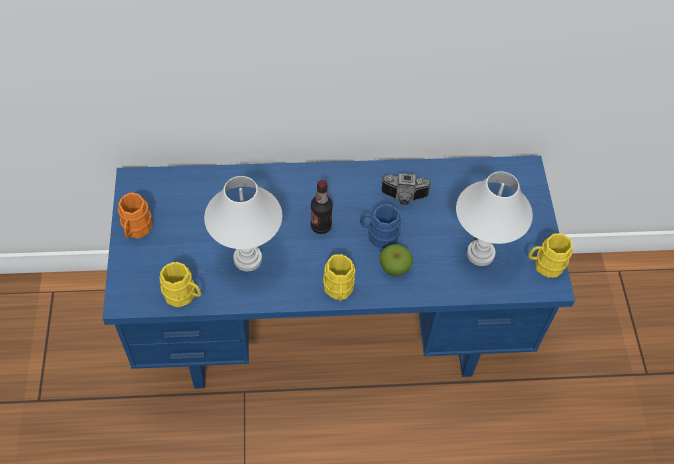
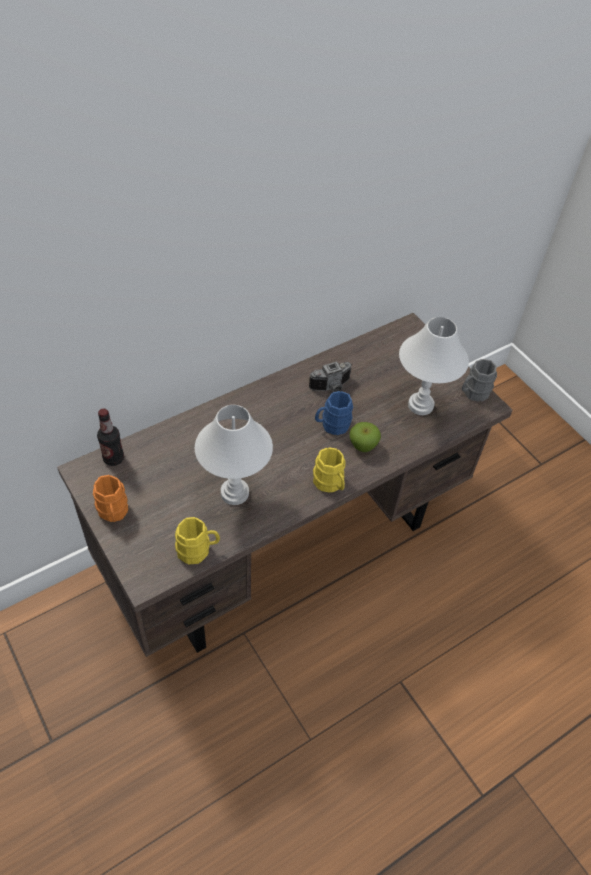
camera: 30 degrees left, 5 degrees down
blue desk [103,156,575,389] -> brown desk [57,313,513,657]
bottle [311,180,333,234] -> bottle moved to [97,408,124,466]
yellow mug [528,233,573,277] -> grey mug [462,359,497,402]

